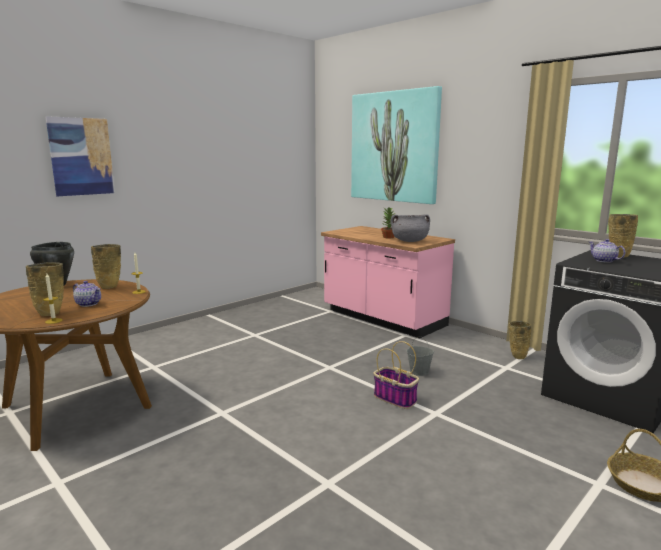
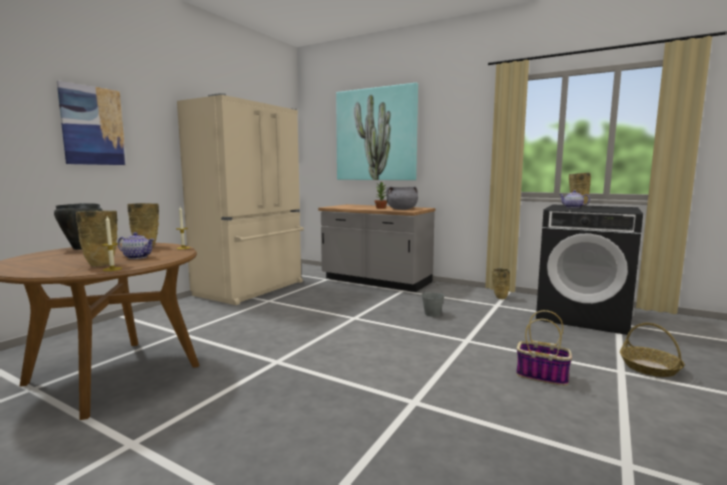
camera: 15 degrees left, 5 degrees down
pink counter [321,226,455,338] -> grey counter [318,204,435,292]
basket [374,341,419,409] -> basket moved to [516,310,572,386]
none -> beige fridge [177,93,304,305]

